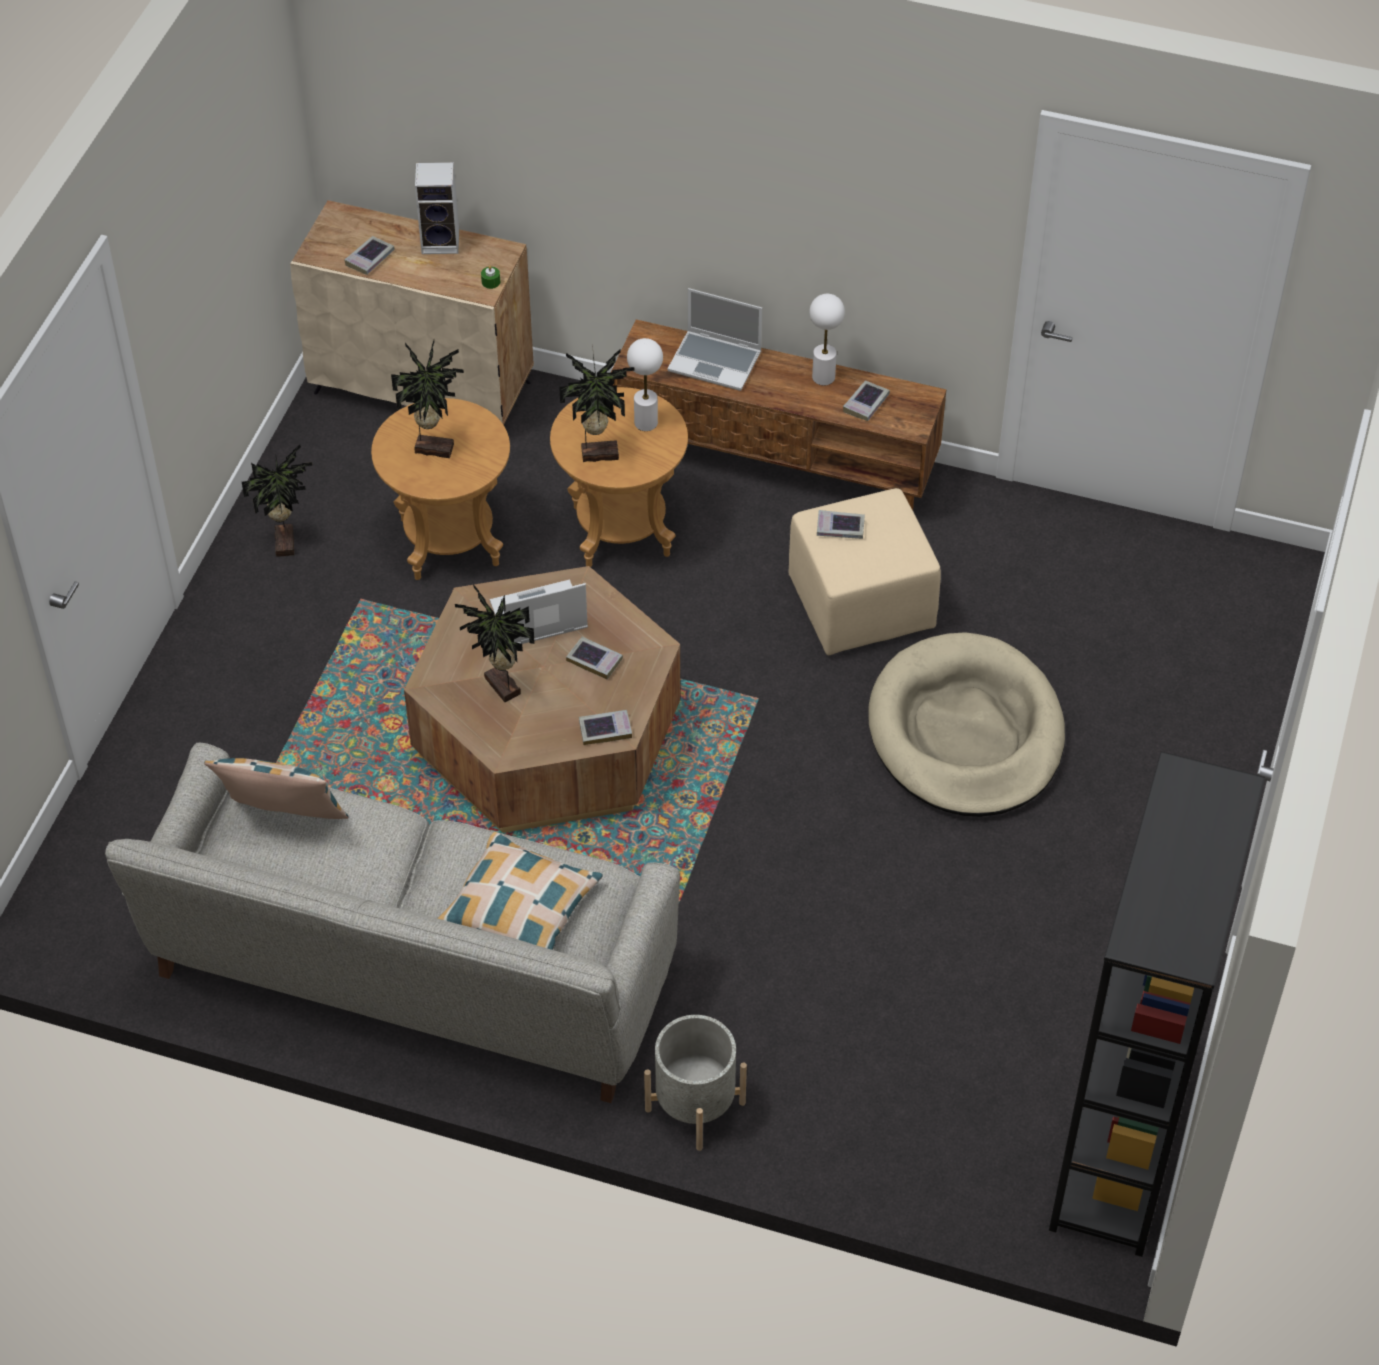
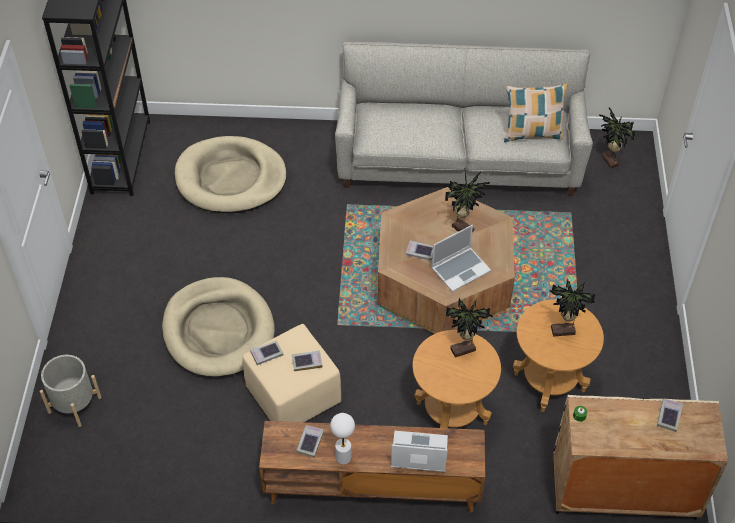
camera: 165 degrees right, 0 degrees up
potted plant [242,445,313,557] -> potted plant moved to [599,107,636,169]
speaker [415,162,459,254] -> none
pillow [438,832,603,950] -> none
book [579,710,632,745] -> book moved to [250,340,284,365]
white table lamp [627,338,663,431] -> none
grey planter [644,1015,747,1151] -> grey planter moved to [40,355,102,427]
none -> beige dog bed [175,136,287,213]

